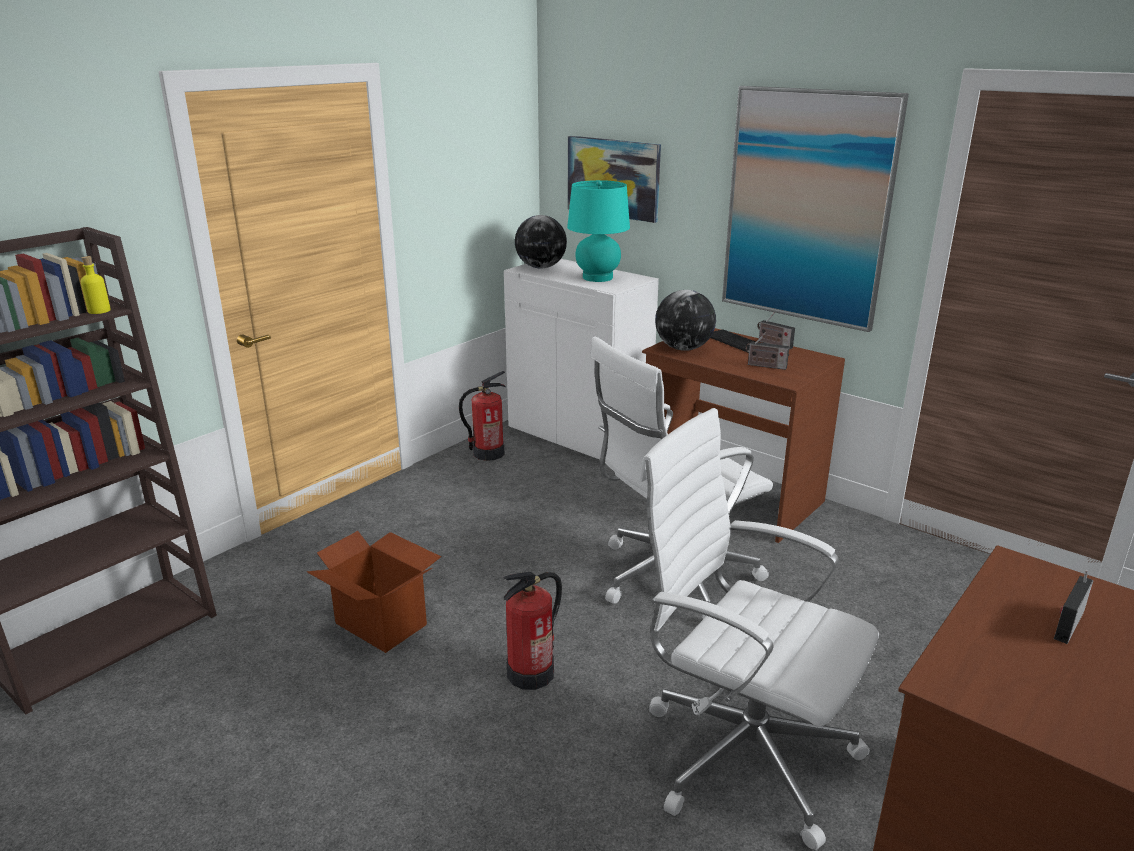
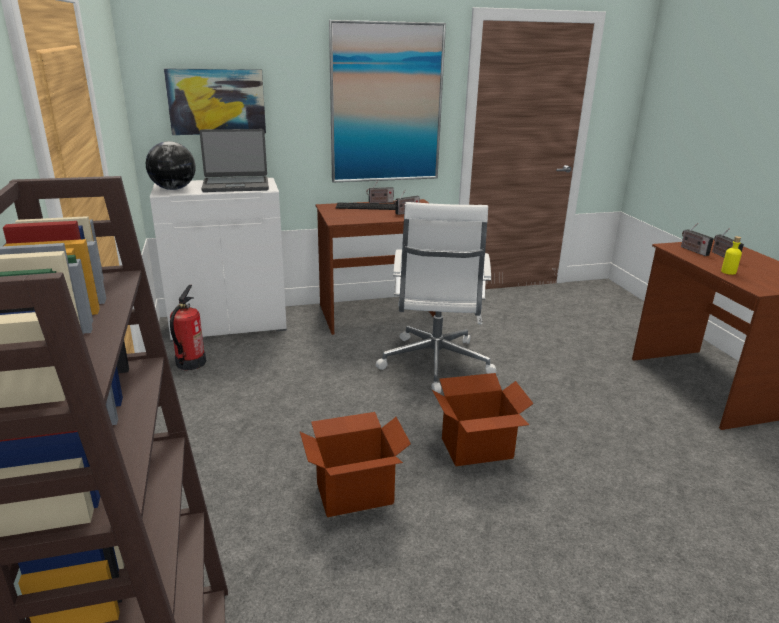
camera: 55 degrees left, 0 degrees up
yellow bottle [81,256,111,314] -> yellow bottle moved to [721,236,742,275]
fire extinguisher [503,572,562,690] -> cardboard box [432,373,534,466]
turquoise table lamp [567,180,630,282] -> laptop [199,129,269,192]
white office chair [640,408,879,850] -> none
globe [655,290,716,351] -> none
none -> radio [681,223,714,256]

